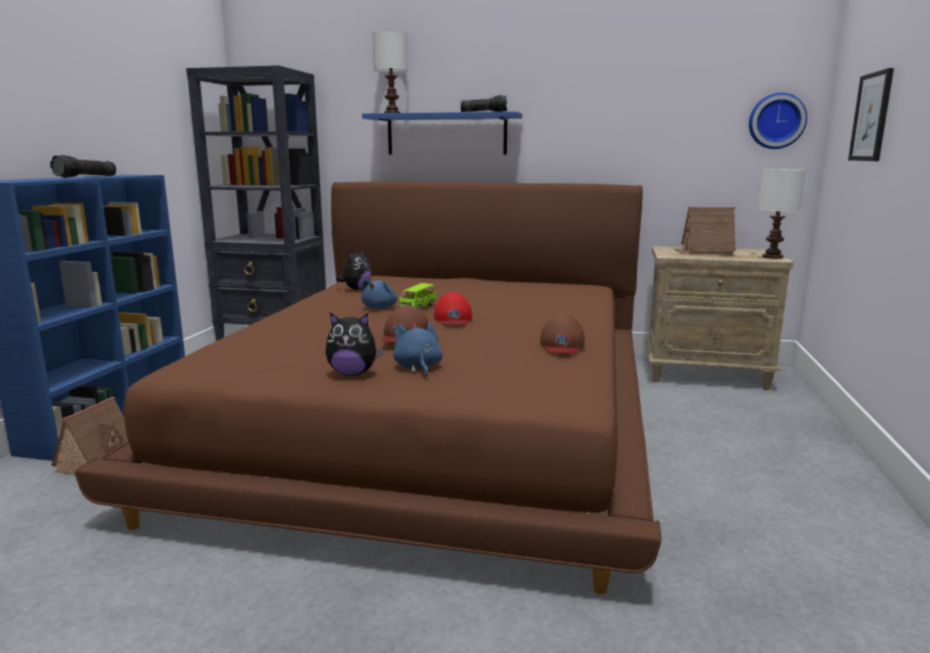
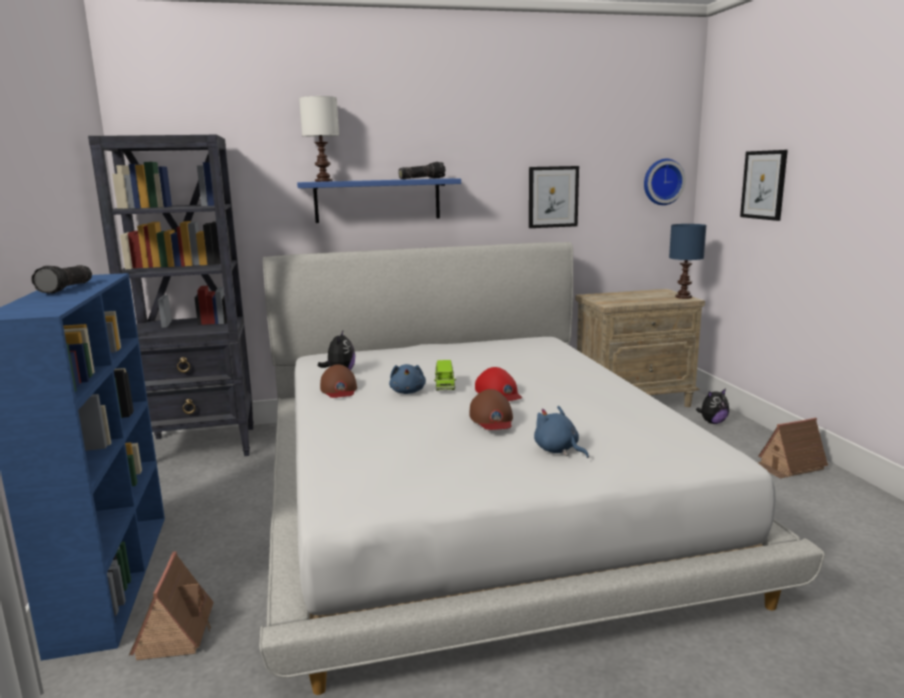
camera: 25 degrees left, 0 degrees up
brown bed [75,182,662,594] -> white bed [259,242,825,695]
plush toy [326,313,383,376] -> plush toy moved to [696,388,729,424]
brown cap [540,314,585,354] -> brown cap moved to [320,364,357,398]
toy house [674,207,736,255] -> toy house moved to [757,418,828,479]
white table lamp [757,169,806,259] -> blue table lamp [669,224,707,299]
none -> picture [529,166,579,228]

